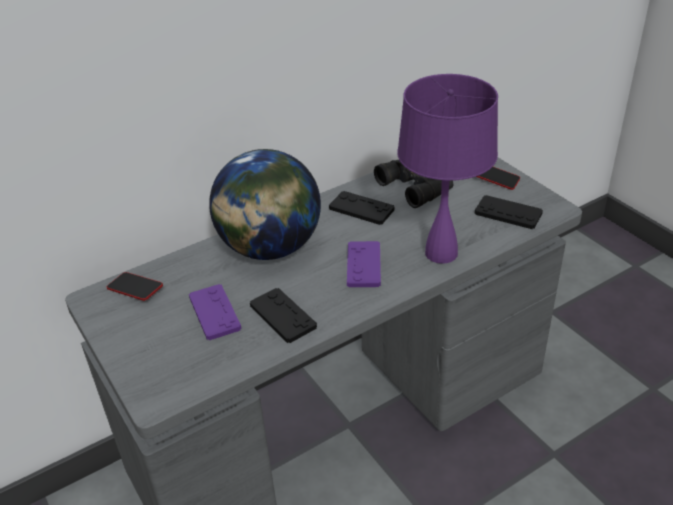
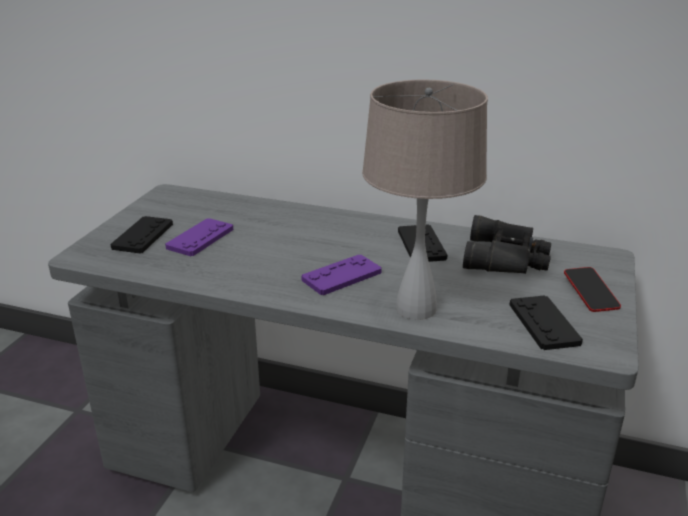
camera: 50 degrees right, 10 degrees down
phone [107,272,163,301] -> none
globe [209,149,321,260] -> none
black game controller [250,288,317,343] -> black game controller moved to [110,216,173,253]
purple table lamp [397,74,498,264] -> beige table lamp [362,80,488,320]

